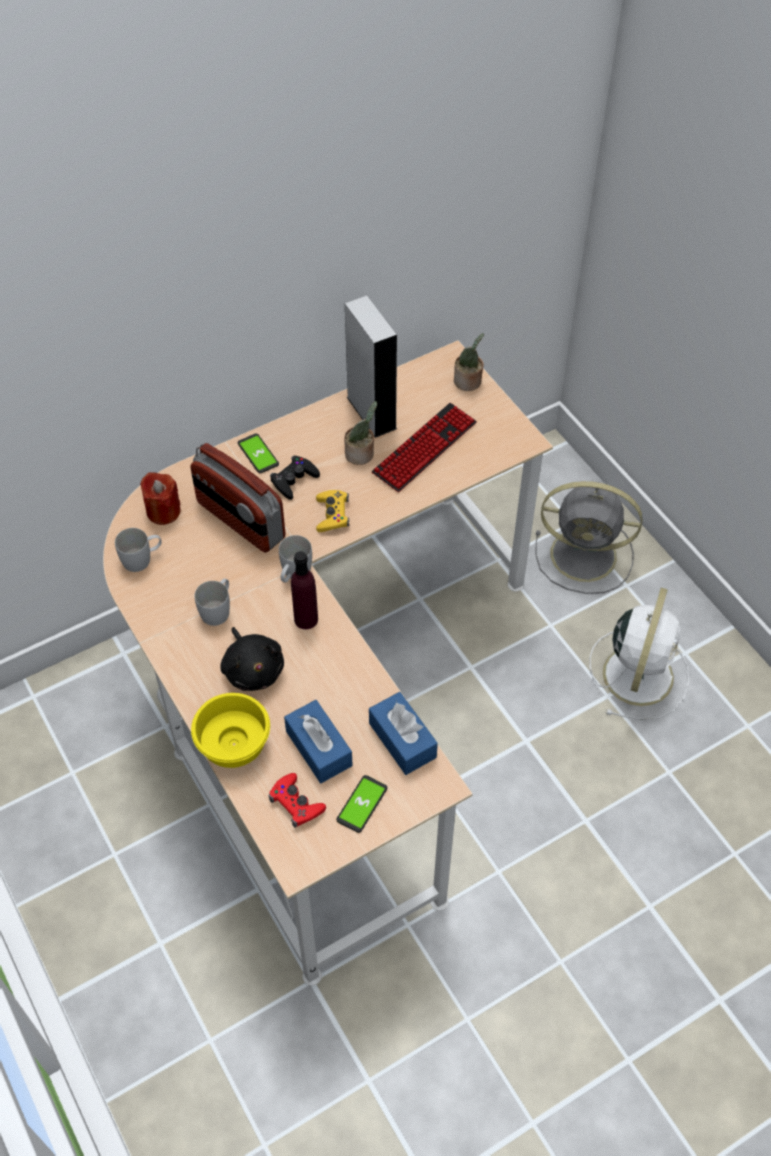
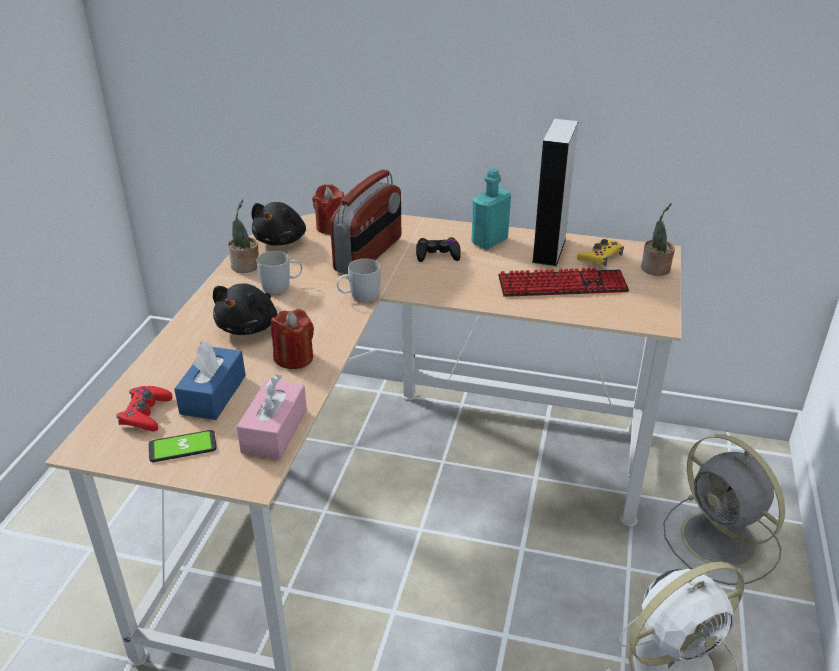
camera: 45 degrees right, 20 degrees down
white mug [115,528,162,572] -> black plush toy [251,202,306,246]
radio [190,443,286,553] -> radio turned 150 degrees counterclockwise [330,169,402,274]
yellow bowl [191,693,270,768] -> none
phone [238,433,279,473] -> none
purple bottle [291,551,318,629] -> none
yellow game controller [316,490,349,532] -> yellow game controller moved to [577,239,624,266]
potted plant [344,401,377,465] -> potted plant moved to [228,199,259,273]
blue tissue box [369,692,438,775] -> pink tissue box [237,374,307,460]
none -> red candle [271,309,314,369]
none -> turquoise bottle [471,168,511,249]

